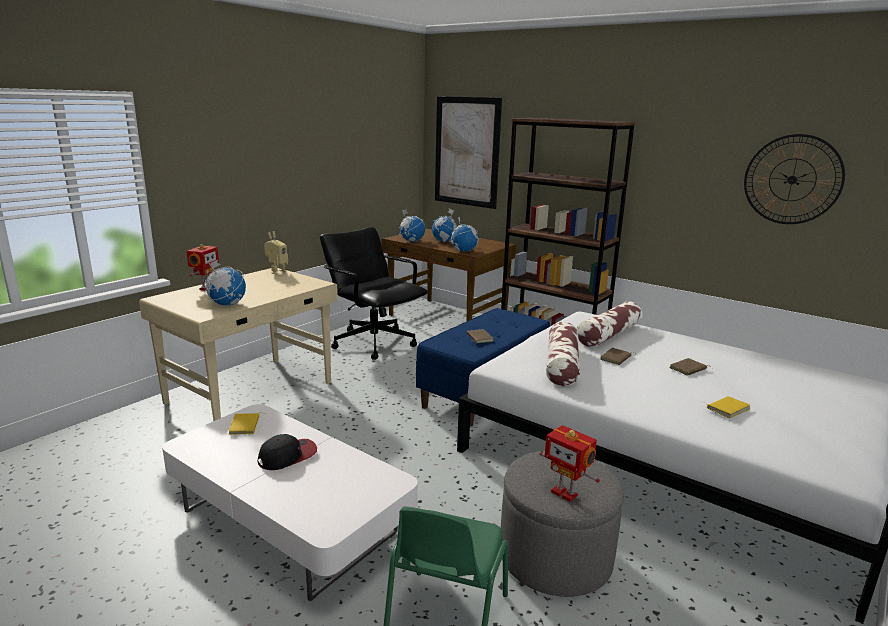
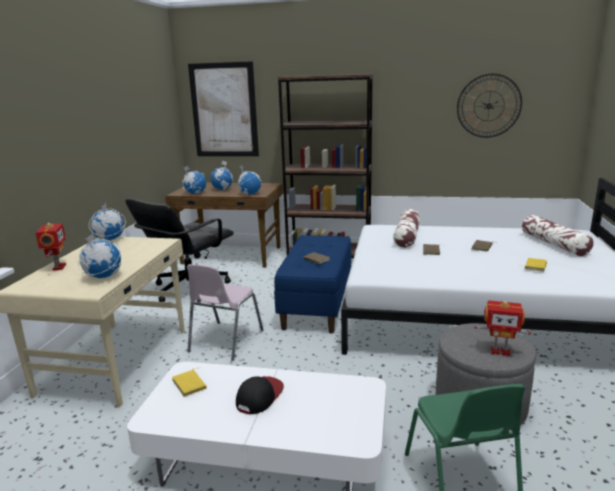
camera: 25 degrees left, 0 degrees up
toy robot [264,231,288,275] -> globe [89,203,126,240]
black office chair [320,227,428,360] -> black office chair turned 75 degrees counterclockwise [125,198,234,302]
pillow [546,322,580,386] -> pillow moved to [522,215,594,256]
none -> pink chair [187,264,263,361]

